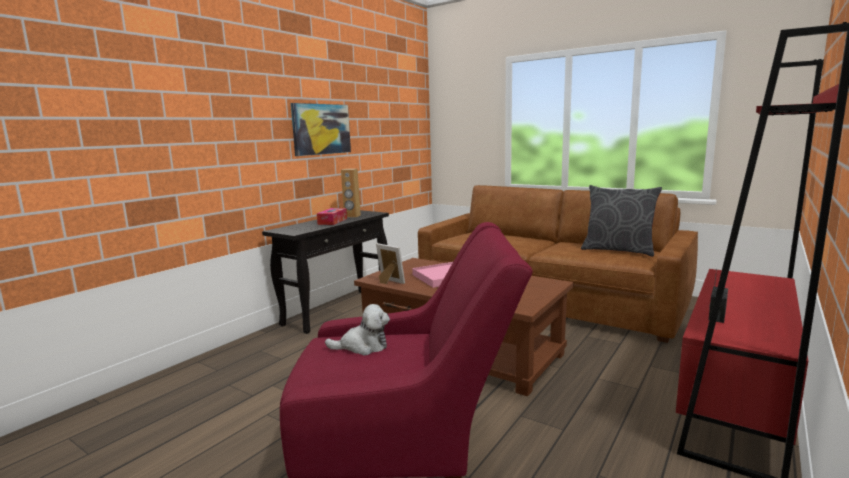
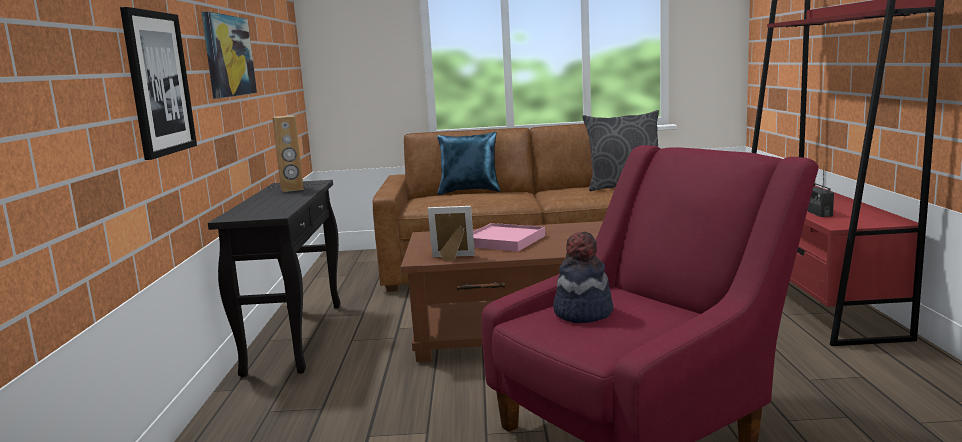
camera: 35 degrees left, 0 degrees up
tissue box [317,208,347,225] -> none
plush toy [325,304,390,356] -> hat [553,232,614,323]
none -> picture [120,7,197,160]
none -> blue pillow [437,132,500,195]

